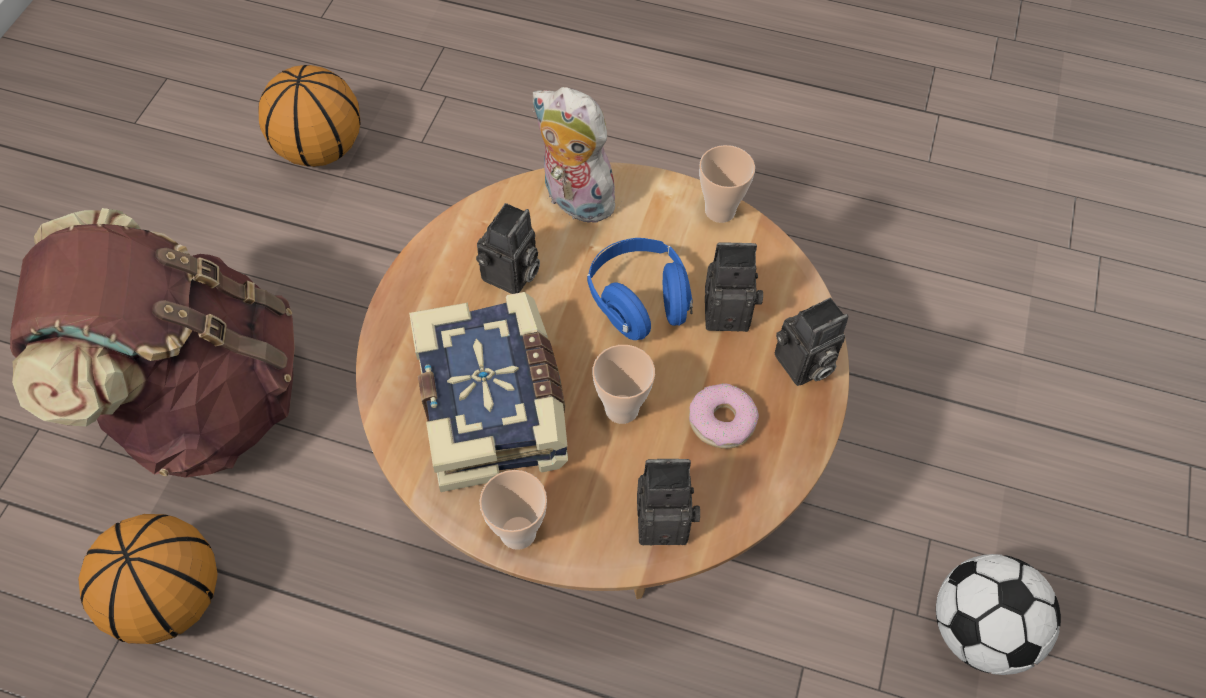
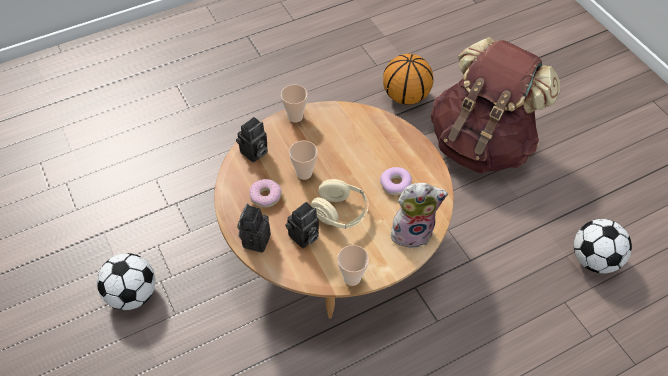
camera: 135 degrees right, 5 degrees down
basketball [258,65,361,167] -> football [574,219,632,274]
book [409,292,568,492] -> none
camera [476,203,540,294] -> donut [380,167,412,195]
blue headphones [587,238,693,340] -> beige headphones [311,179,369,229]

